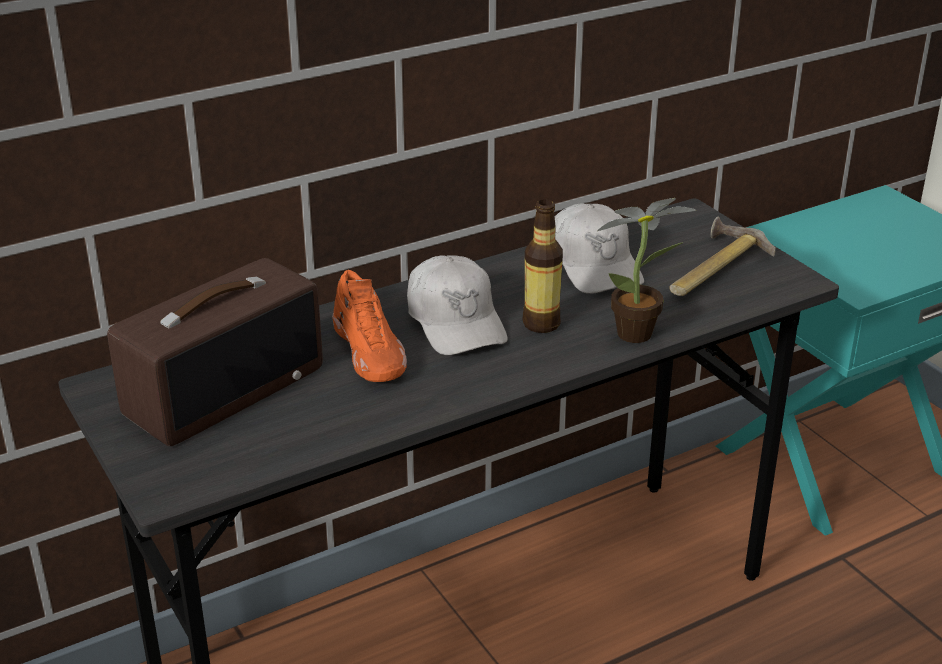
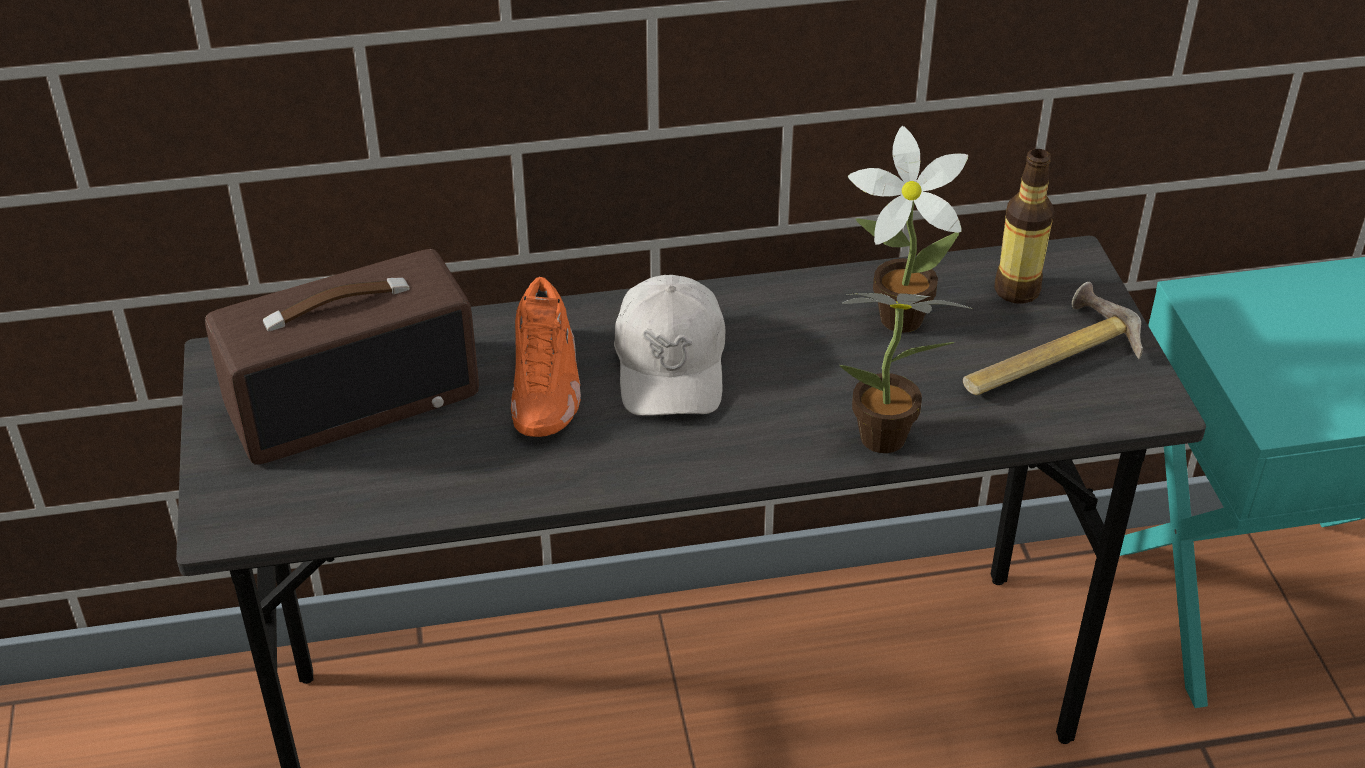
camera: 20 degrees right, 10 degrees up
bottle [523,199,563,333] -> bottle moved to [995,149,1054,304]
white cap [555,203,644,294] -> potted plant [848,126,968,333]

